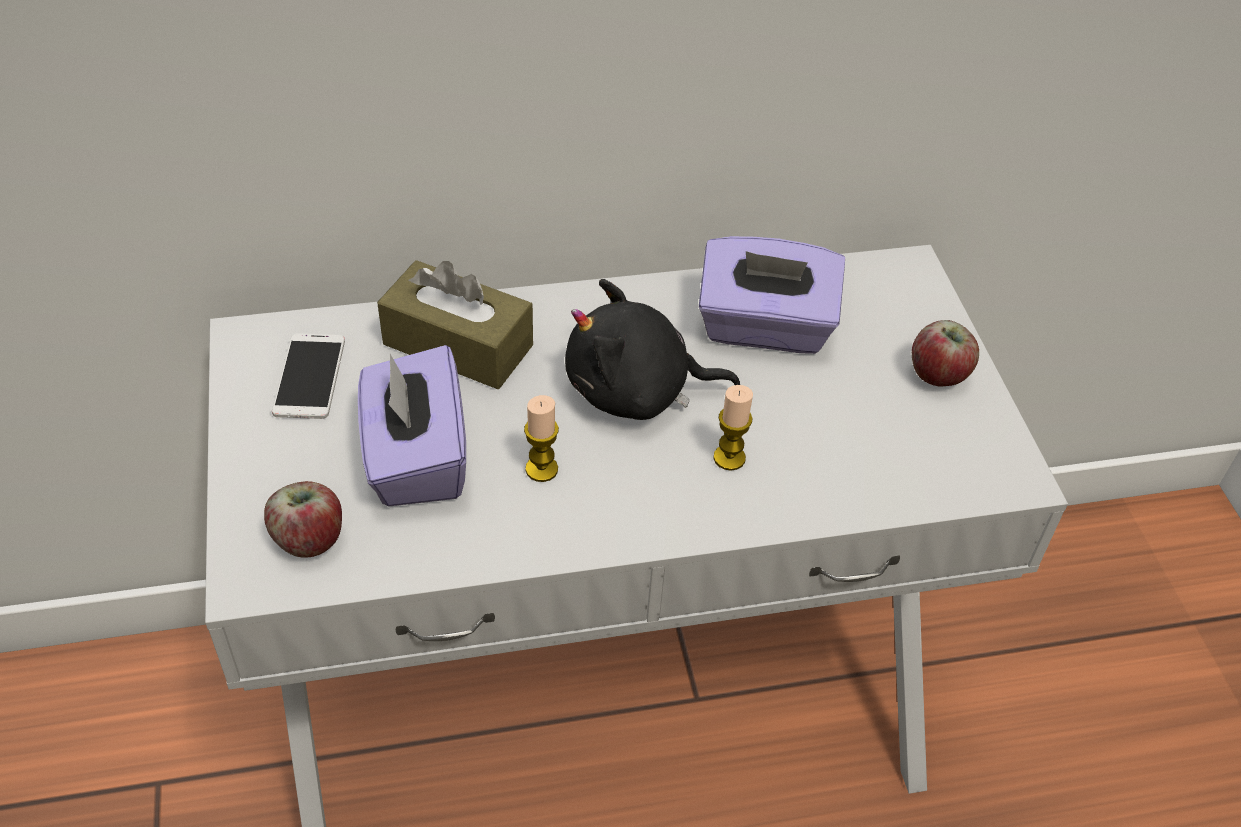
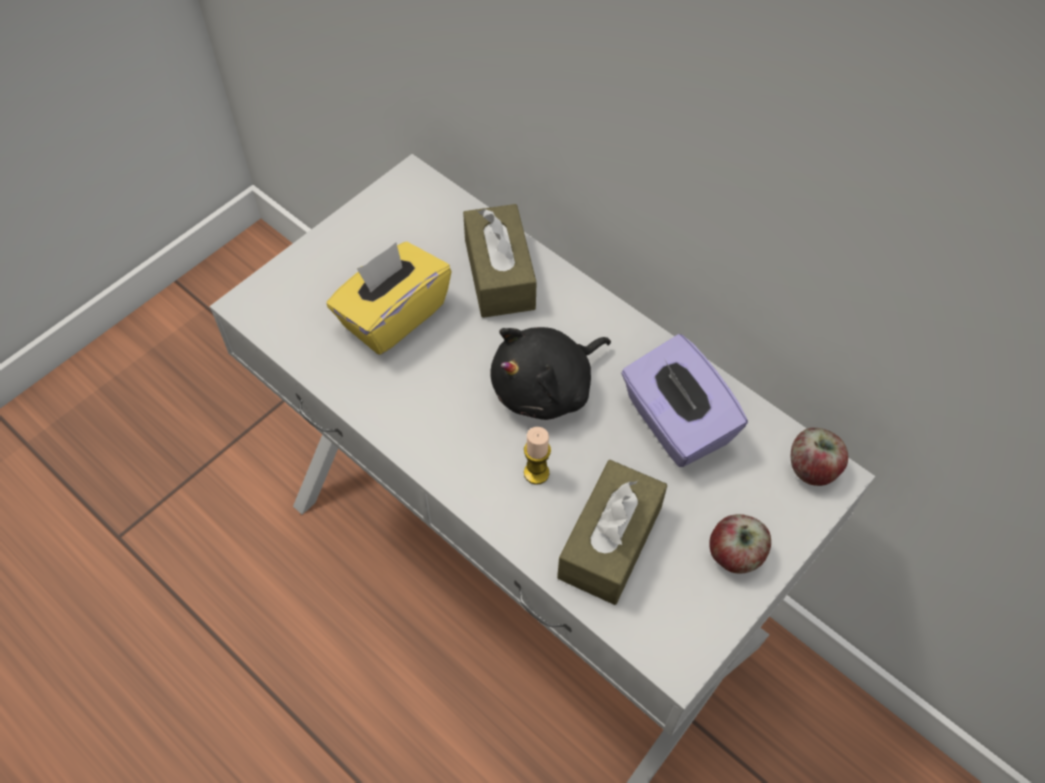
camera: 55 degrees right, 10 degrees up
apple [264,481,342,558] -> apple moved to [791,428,848,486]
phone [272,333,345,419] -> none
purple tissue box [358,345,466,506] -> yellow tissue box [327,242,452,355]
candle [524,395,559,482] -> none
black plush toy [565,279,740,420] -> black plush toy turned 90 degrees counterclockwise [490,327,611,420]
none -> brown tissue box [557,460,667,605]

